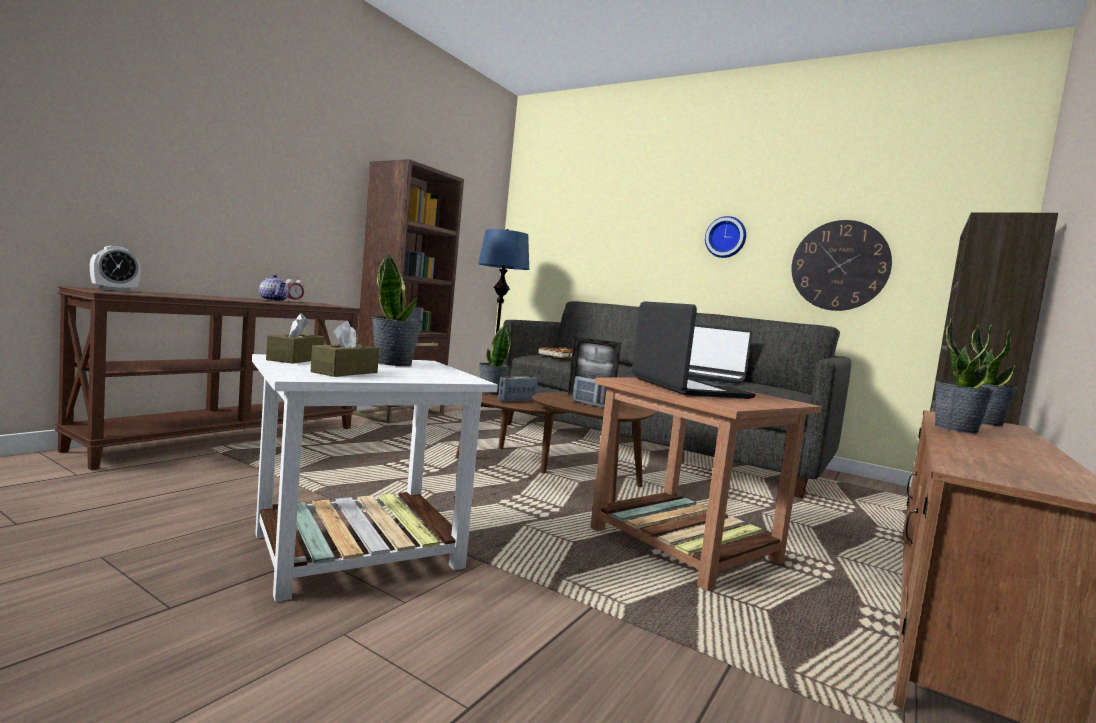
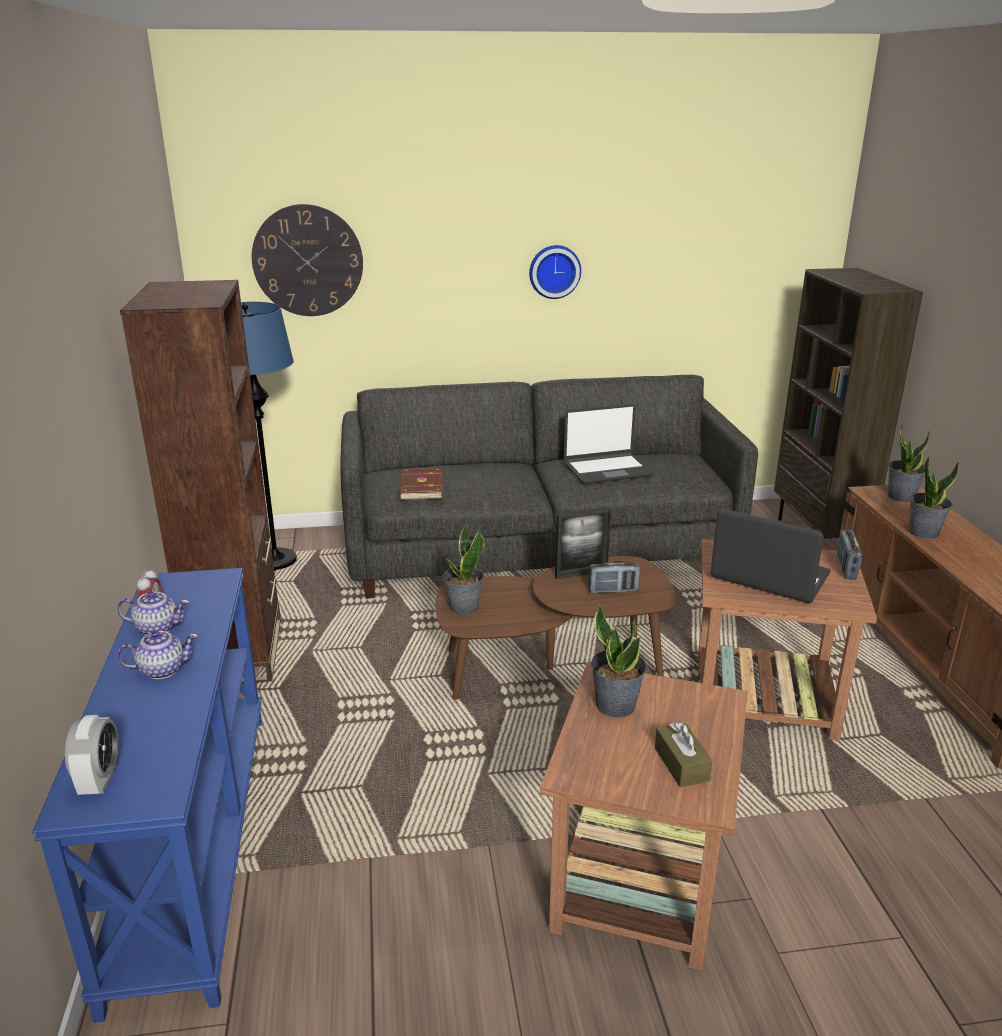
camera: 40 degrees left, 20 degrees up
brown console table [55,286,361,470] -> blue console table [32,568,262,1023]
white side table [252,354,498,602] -> brown side table [540,664,748,971]
brown tissue box [266,313,325,364] -> none
radio [499,374,538,402] -> radio moved to [837,530,862,580]
wall clock [791,220,892,311] -> wall clock moved to [252,204,363,316]
none -> teapot [117,631,198,679]

